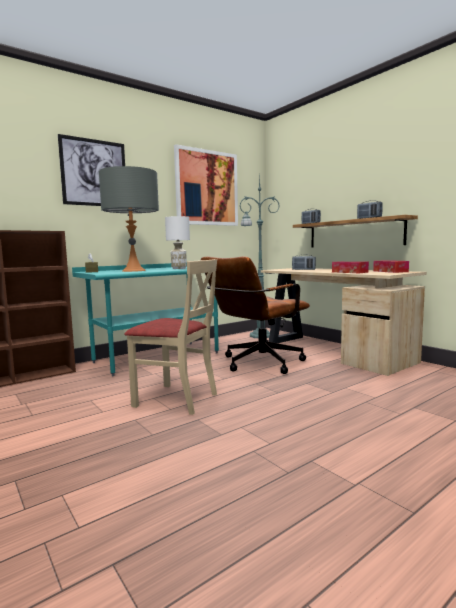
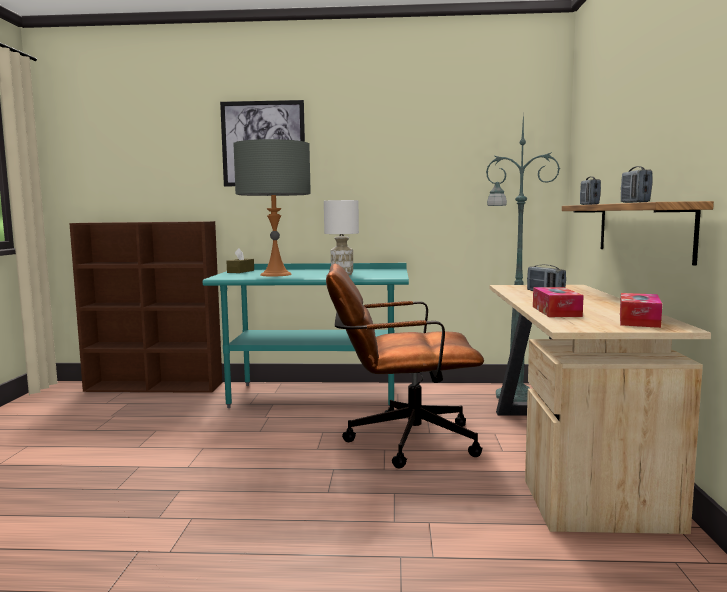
camera: 40 degrees right, 0 degrees up
beige chair [124,259,217,415] -> none
picture [174,144,238,226] -> none

